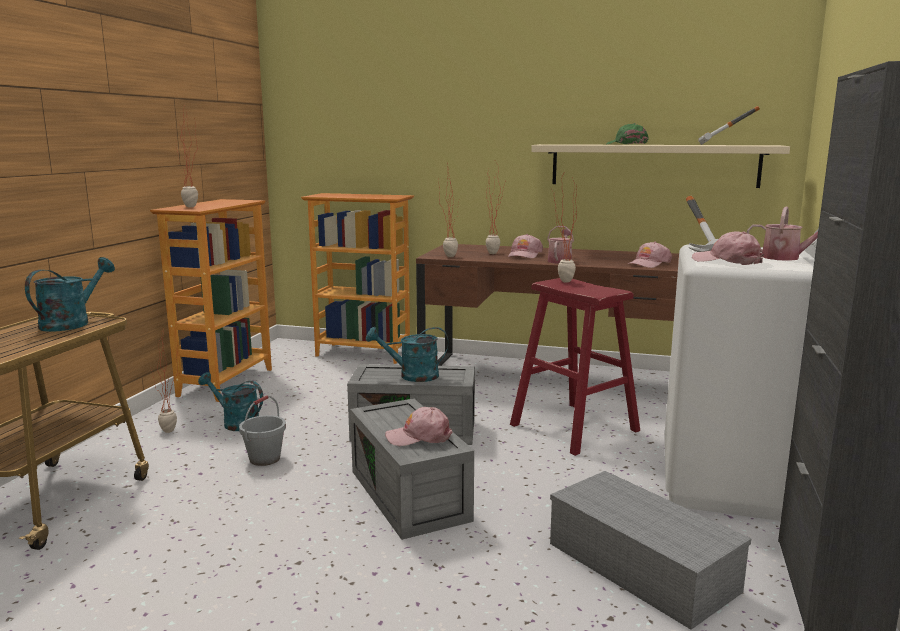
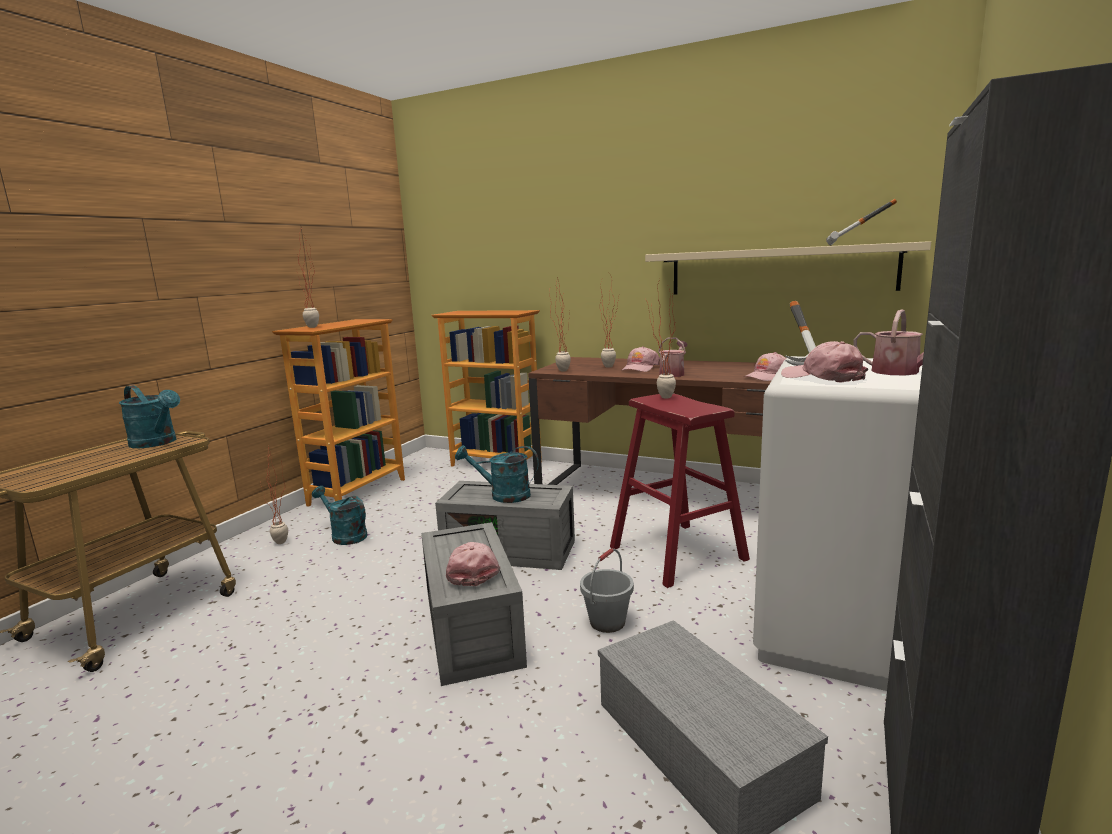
camera: 10 degrees right, 0 degrees up
turquoise watering can [25,257,115,332] -> turquoise watering can turned 90 degrees clockwise [119,385,180,448]
grey bucket [239,395,286,466] -> grey bucket moved to [580,548,634,633]
pink cap [385,407,452,446] -> pink cap turned 75 degrees clockwise [446,542,500,586]
green cap [606,123,648,144] -> none

